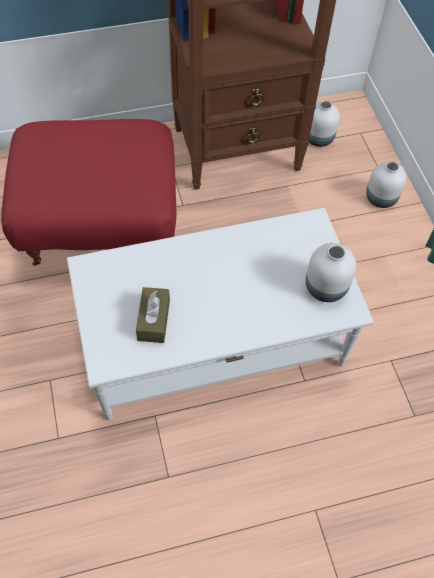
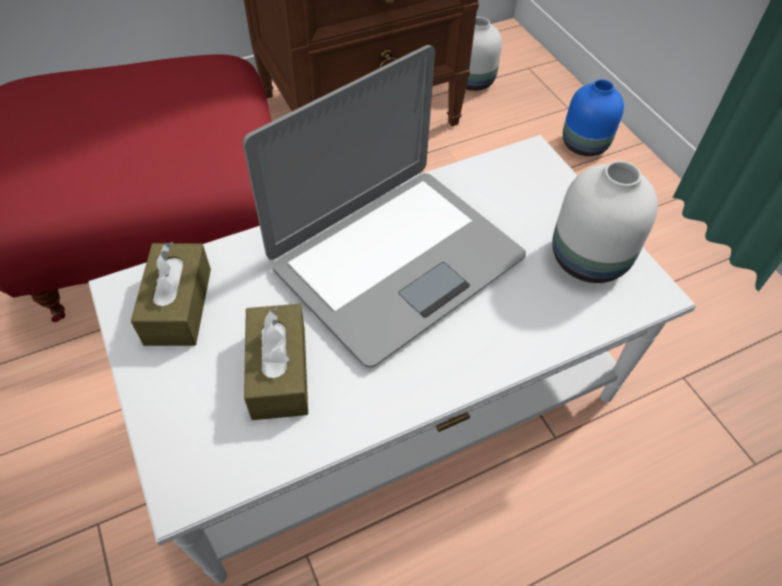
camera: 10 degrees left, 5 degrees down
white vase [366,161,406,208] -> blue vase [563,79,624,156]
none -> brown tissue box [131,242,211,346]
none -> laptop [243,45,526,368]

